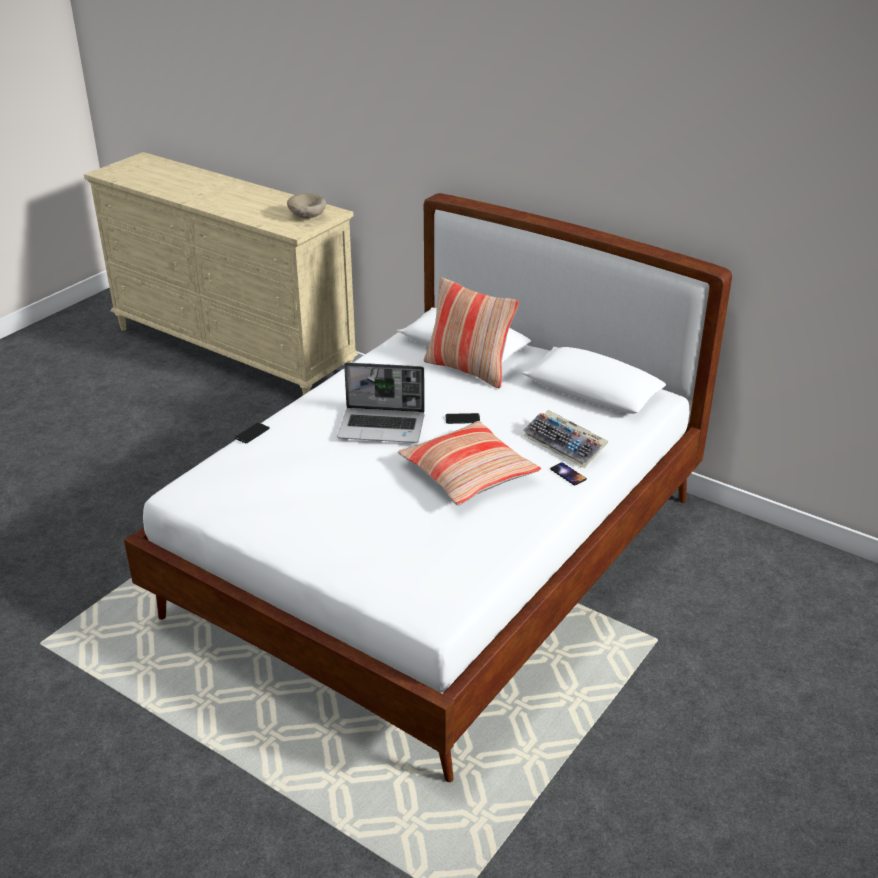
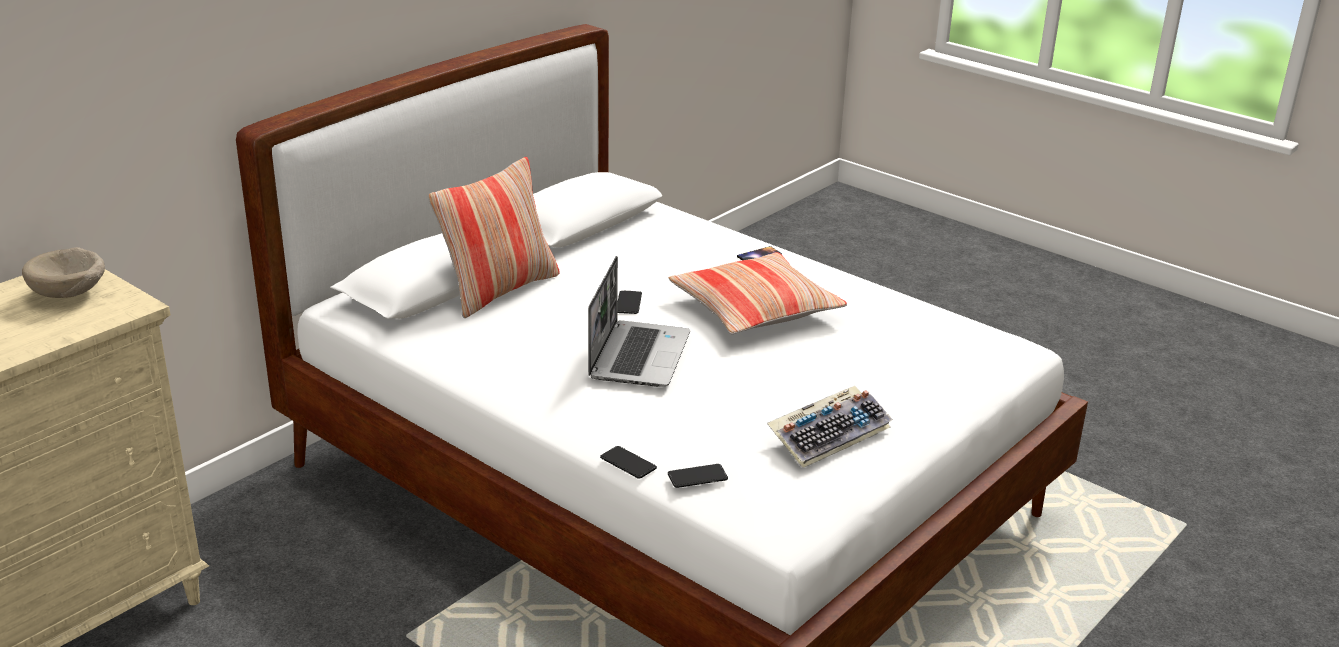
camera: 85 degrees left, 5 degrees down
keyboard [523,410,609,468] -> keyboard moved to [767,386,893,468]
none -> phone [668,464,728,488]

